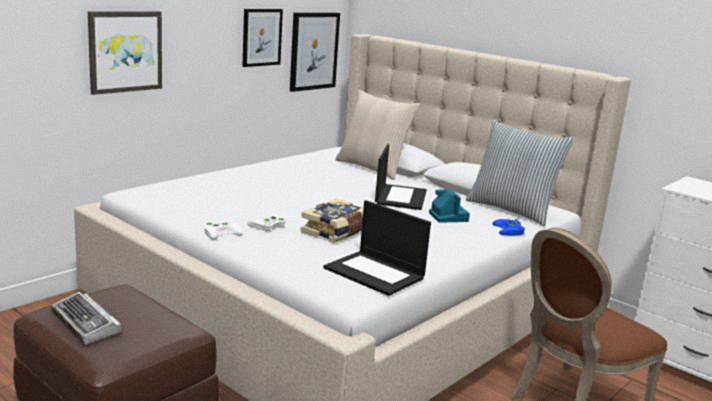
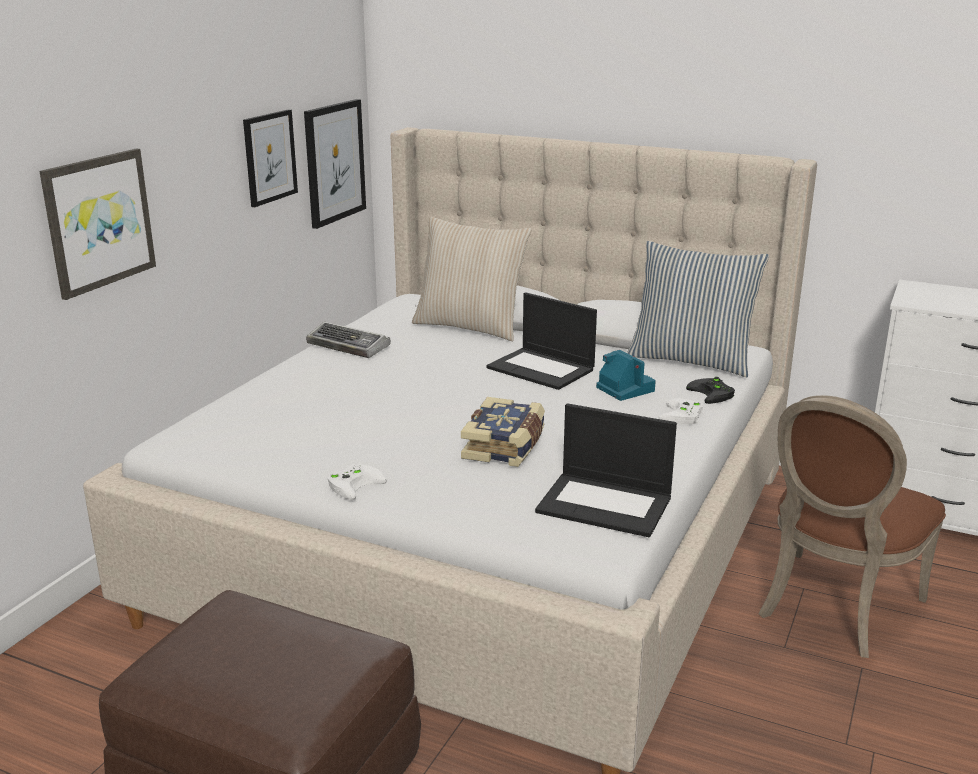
camera: 15 degrees left, 5 degrees up
keyboard [51,292,123,345] -> keyboard moved to [306,321,391,358]
white game controller [247,214,286,232] -> white game controller moved to [658,398,703,424]
laptop [375,144,427,210] -> laptop turned 135 degrees clockwise [486,292,597,390]
blue game controller [492,219,525,236] -> black game controller [686,377,735,404]

